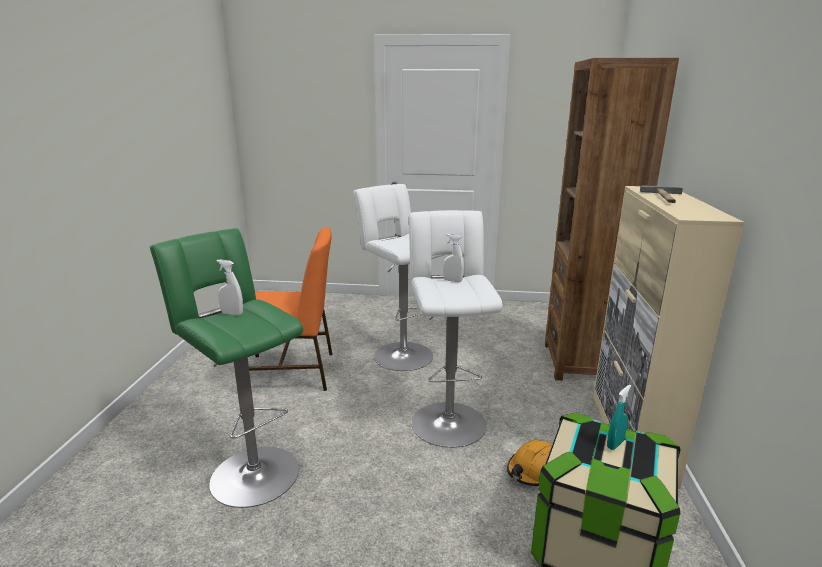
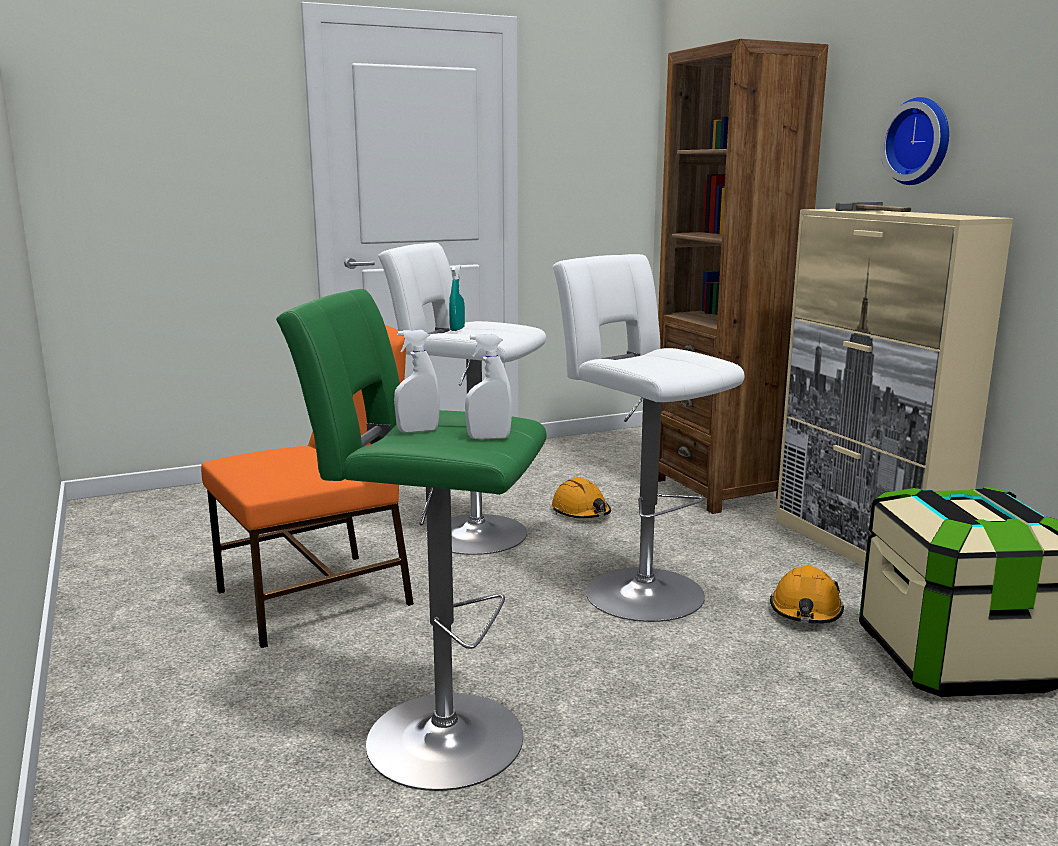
camera: 30 degrees left, 5 degrees down
white spray bottle [443,234,464,282] -> white spray bottle moved to [465,334,512,439]
turquoise spray bottle [607,385,631,450] -> turquoise spray bottle moved to [449,265,465,331]
none -> orange hard hat [552,478,611,518]
none -> wall clock [880,97,949,185]

